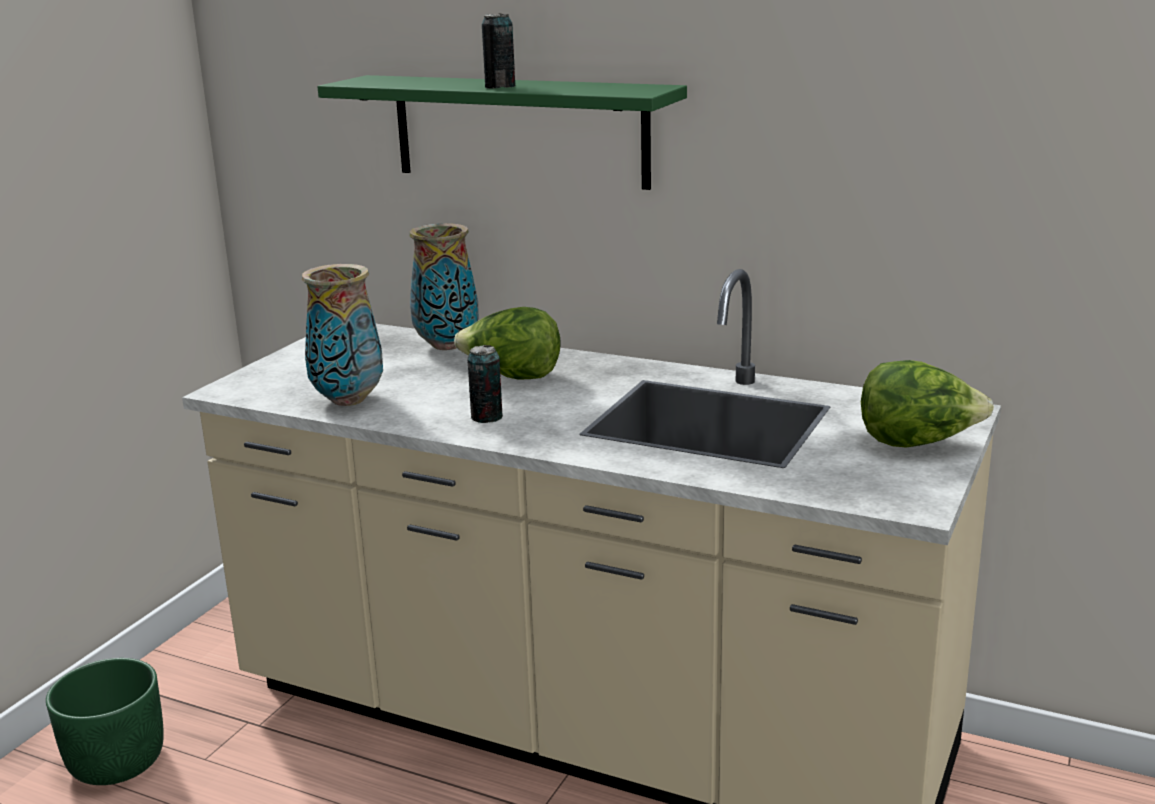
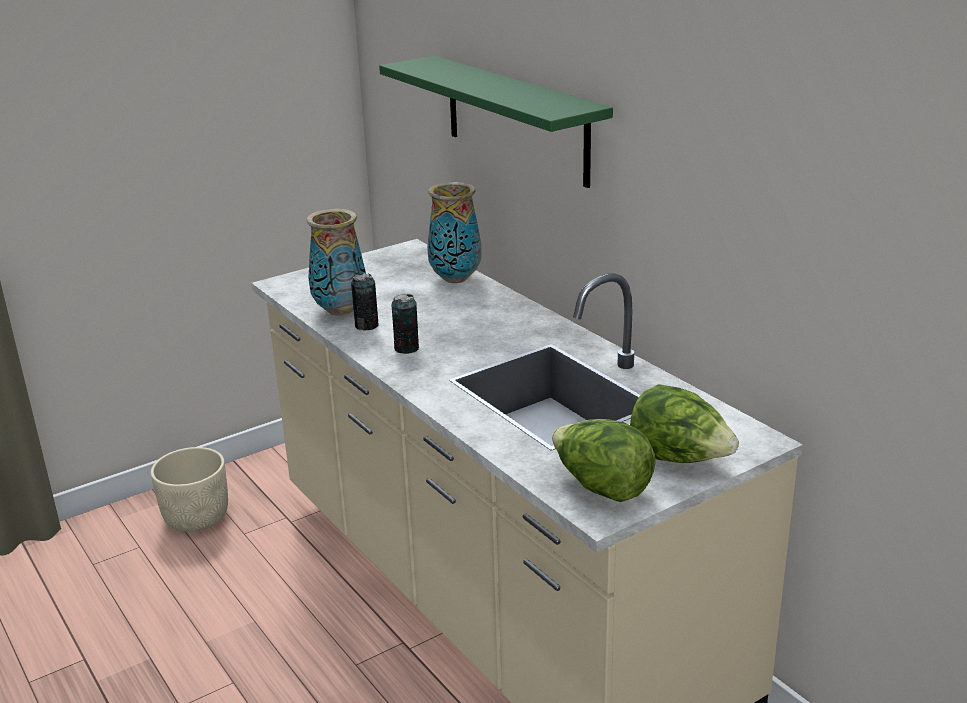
camera: 30 degrees right, 5 degrees up
green planter [46,658,164,785] -> beige planter [151,447,228,532]
lettuce [454,307,561,379] -> lettuce moved to [552,419,656,502]
can [482,13,515,89] -> can moved to [351,273,378,331]

